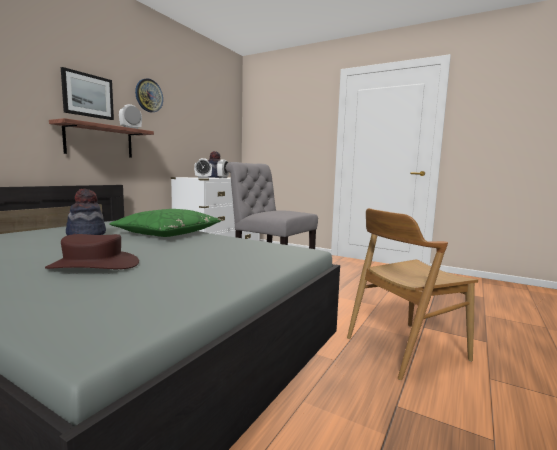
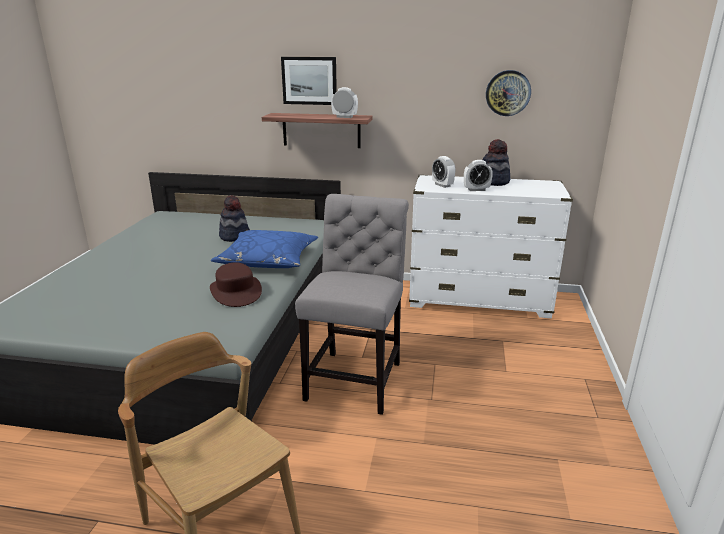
camera: 70 degrees right, 15 degrees up
brown hat [45,234,139,269] -> brown hat moved to [210,263,262,307]
green pillow [109,209,222,237] -> blue pillow [211,230,318,268]
wall clock [135,78,163,112] -> wall clock moved to [486,70,531,116]

